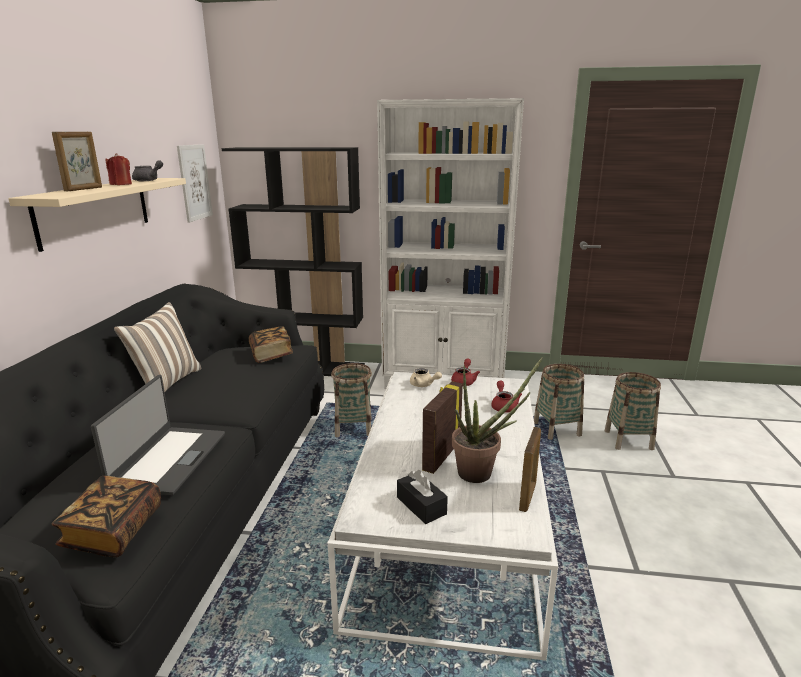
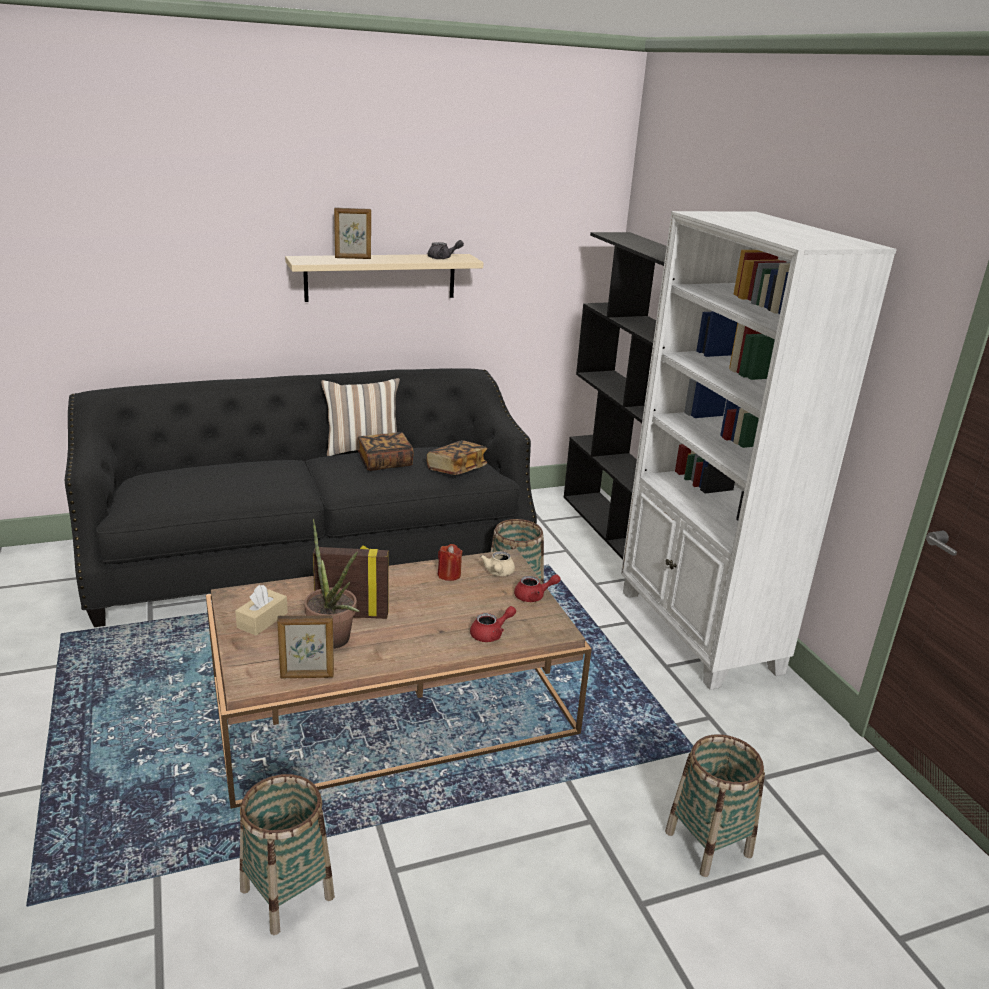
camera: 60 degrees right, 5 degrees up
book [52,476,161,557] -> book moved to [357,432,414,471]
laptop [91,375,225,495] -> none
red candle [105,153,132,185] -> red candle moved to [438,544,463,581]
picture [177,144,213,223] -> none
white coffee table [328,372,558,661] -> brown coffee table [206,549,592,809]
black tissue box [397,470,448,524] -> beige tissue box [235,585,288,636]
basket [534,364,584,440] -> basket moved to [240,774,335,935]

